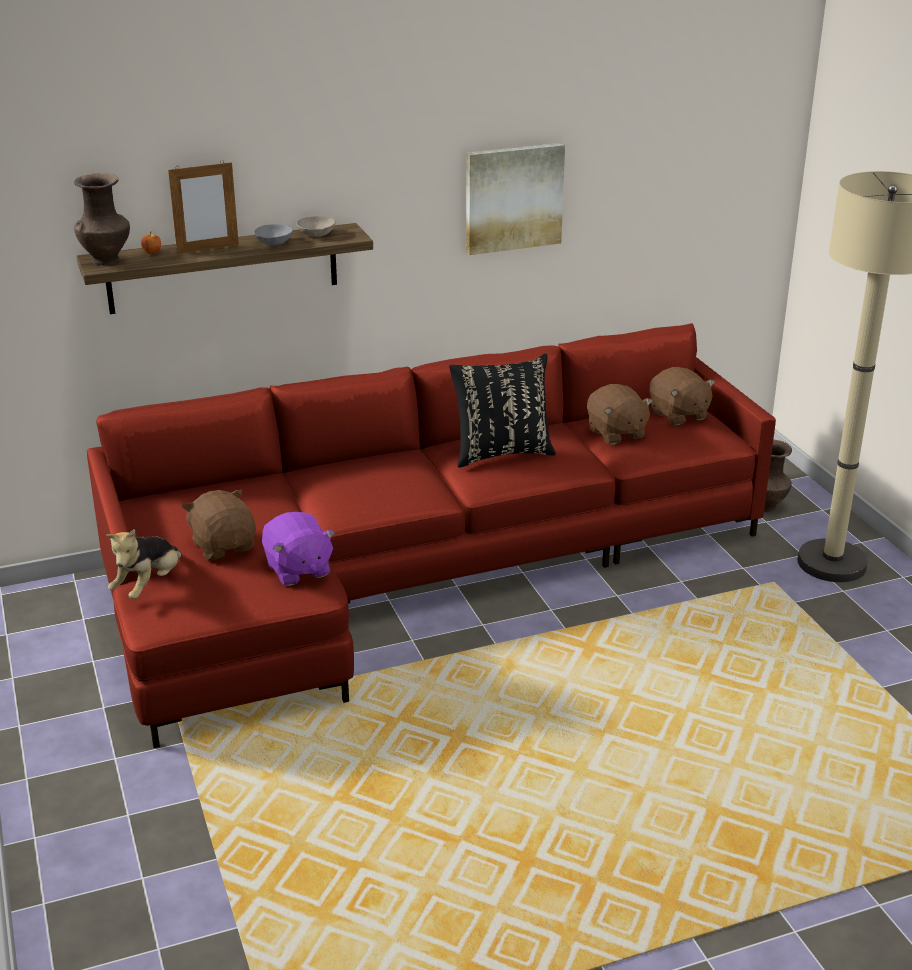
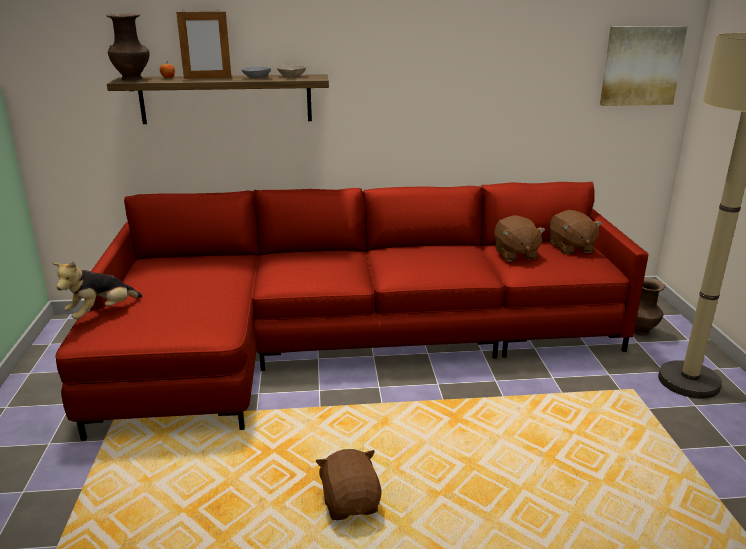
camera: 15 degrees right, 5 degrees down
brown plush toy [182,489,256,561] -> brown plush toy moved to [316,449,382,520]
purple plush toy [262,512,335,586] -> none
black pillow [449,354,556,468] -> none
picture [466,143,565,255] -> picture moved to [600,26,688,106]

